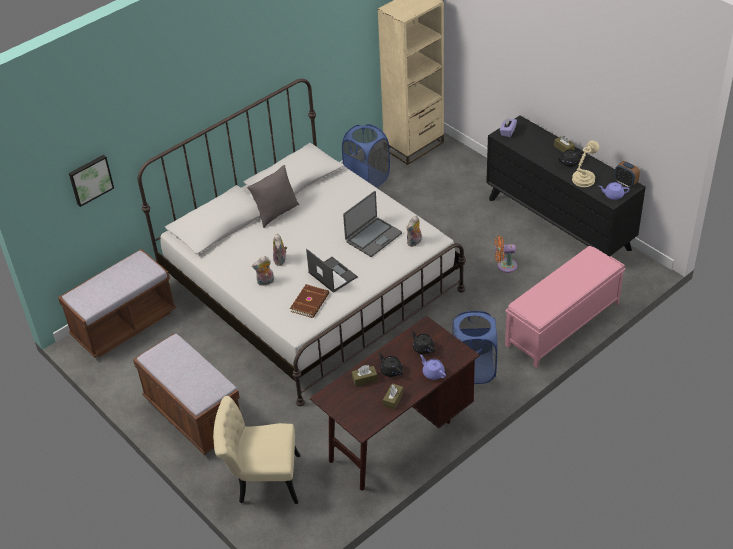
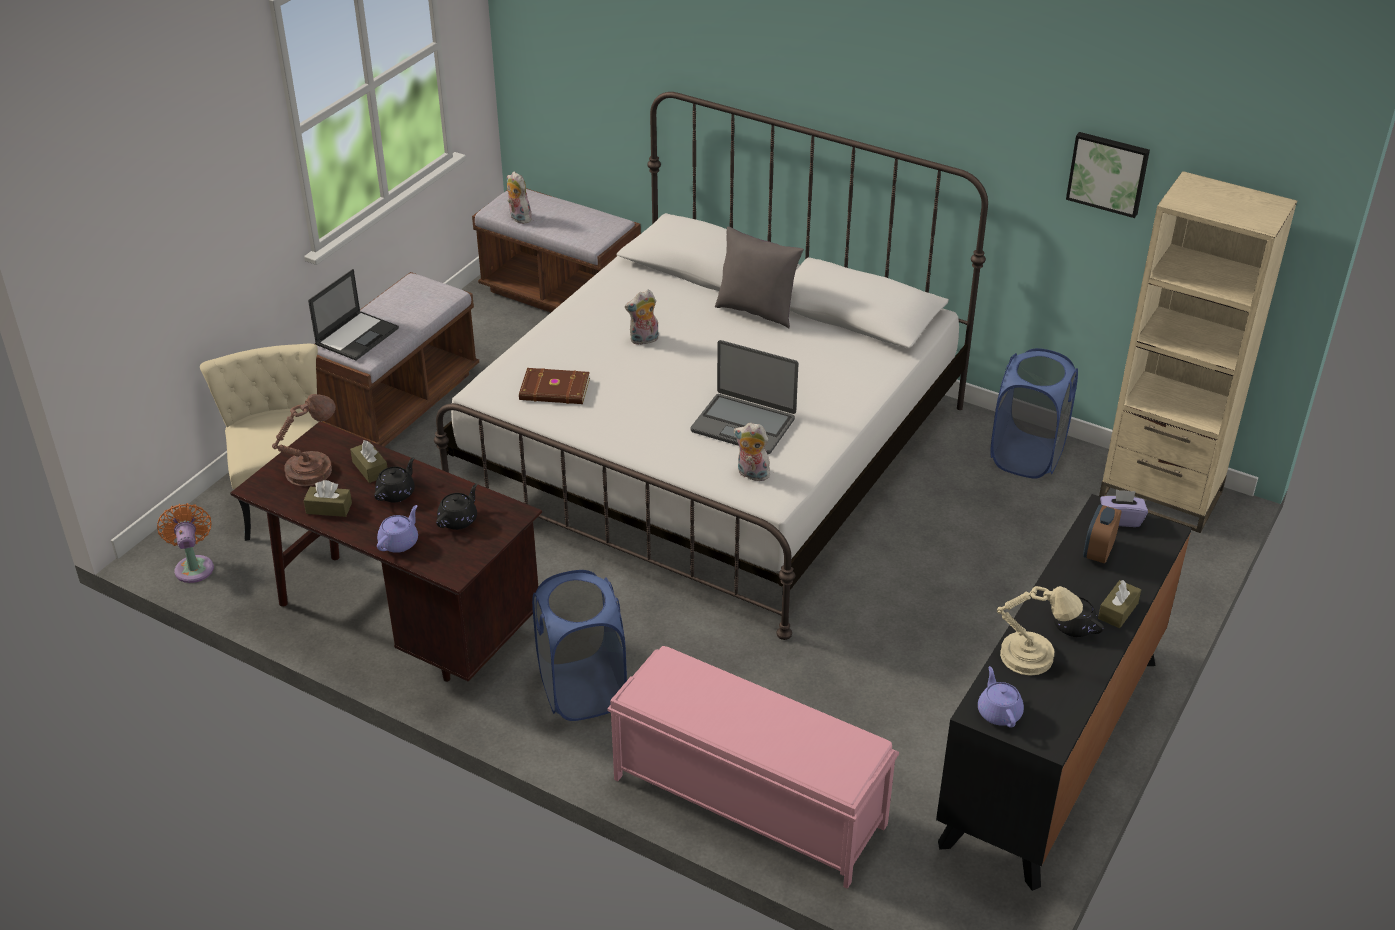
camera: 70 degrees right, 5 degrees down
picture [69,155,114,207] -> picture moved to [1066,132,1150,218]
plush toy [252,256,274,286] -> plush toy moved to [507,172,532,224]
laptop [306,249,358,293] -> laptop moved to [308,269,399,360]
orange fan [495,236,517,273] -> orange fan moved to [157,503,214,583]
alarm clock [614,161,640,188] -> alarm clock moved to [1083,504,1121,563]
none -> brown table lamp [272,394,336,486]

